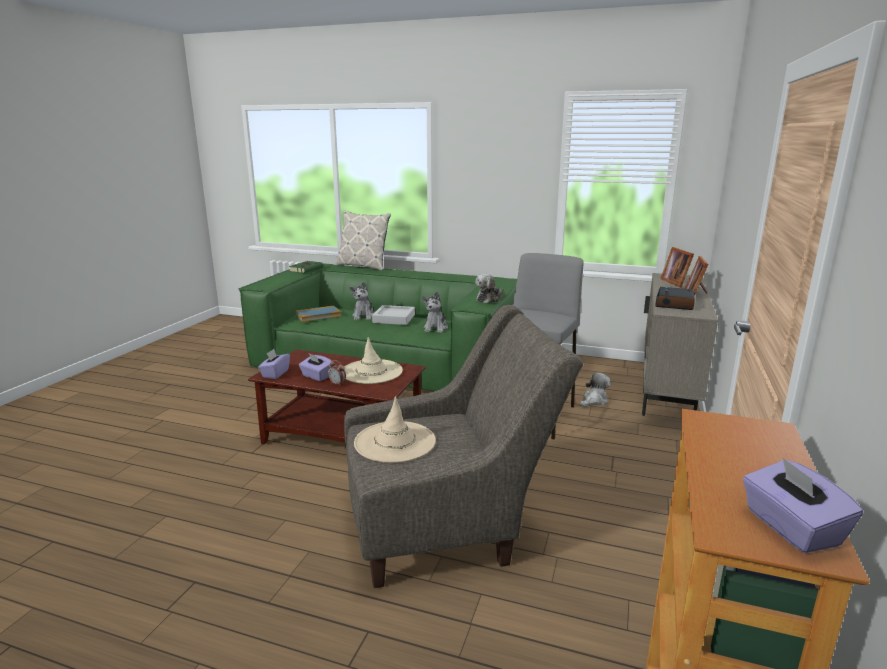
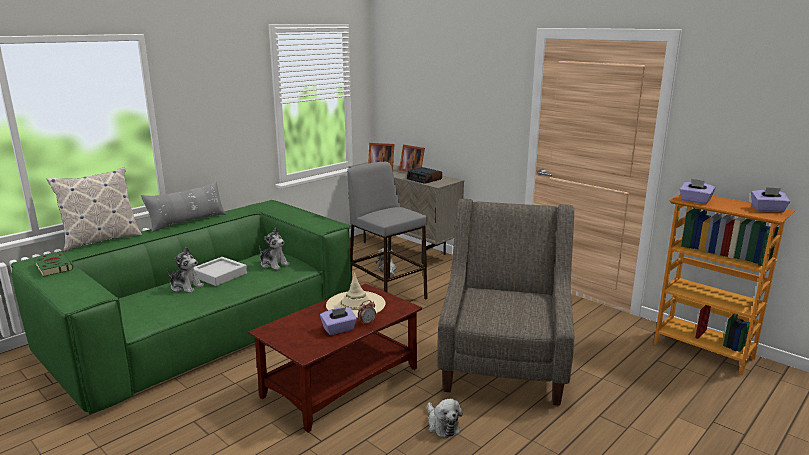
camera: 65 degrees left, 0 degrees up
purple tissue box [258,349,290,379] -> purple tissue box moved to [680,179,716,204]
book [296,306,341,322] -> none
beige hat [354,396,436,463] -> none
plush toy [475,274,503,304] -> plush toy moved to [427,399,462,438]
none -> grey pillow [141,181,226,232]

